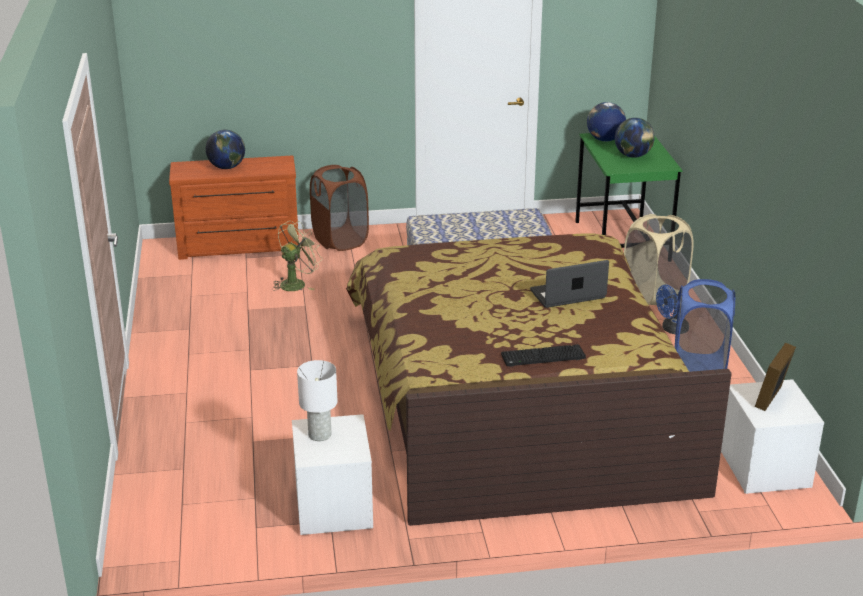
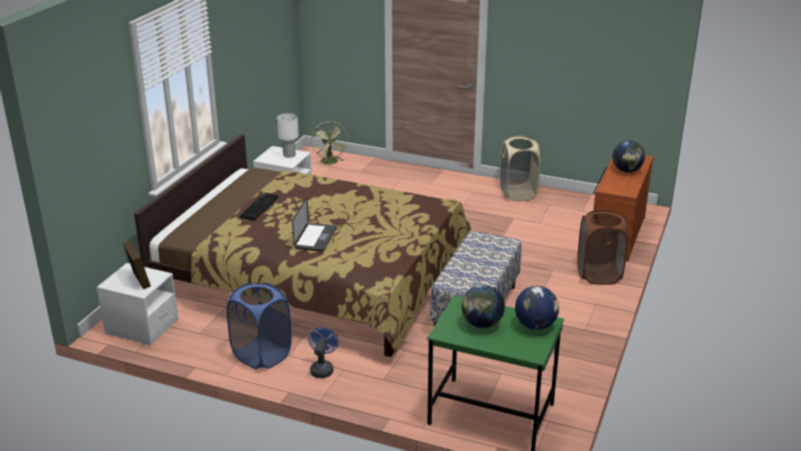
camera: 120 degrees right, 0 degrees up
green fan [272,221,323,291] -> green fan moved to [311,121,348,165]
beige laundry basket [624,214,694,306] -> beige laundry basket moved to [500,136,540,201]

